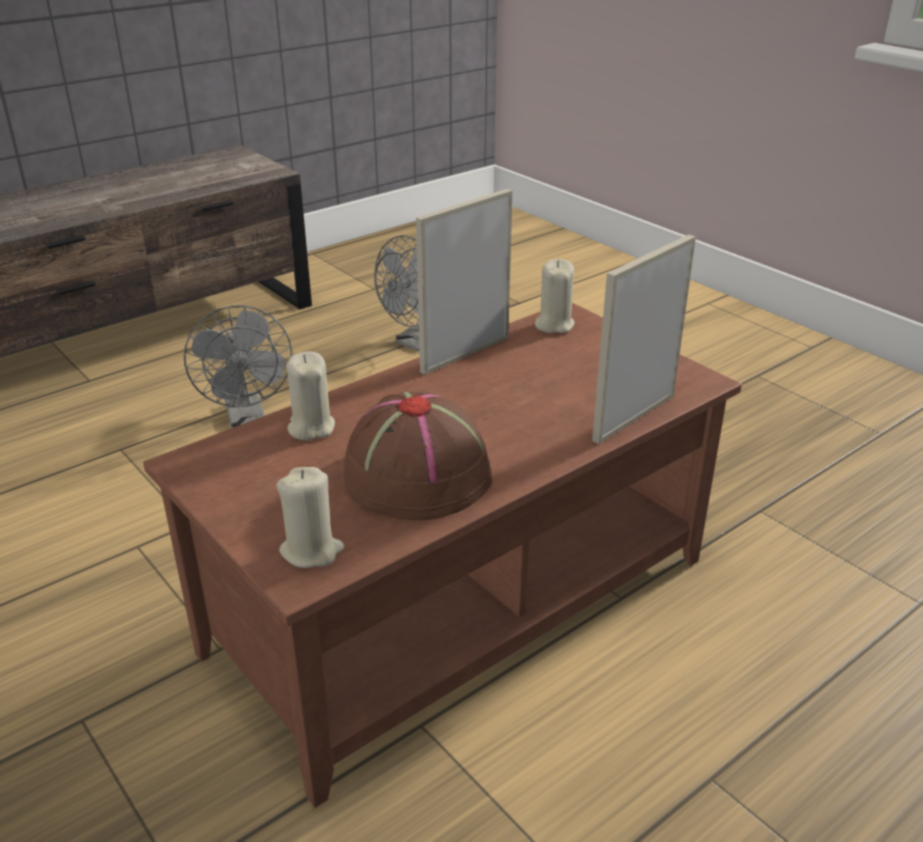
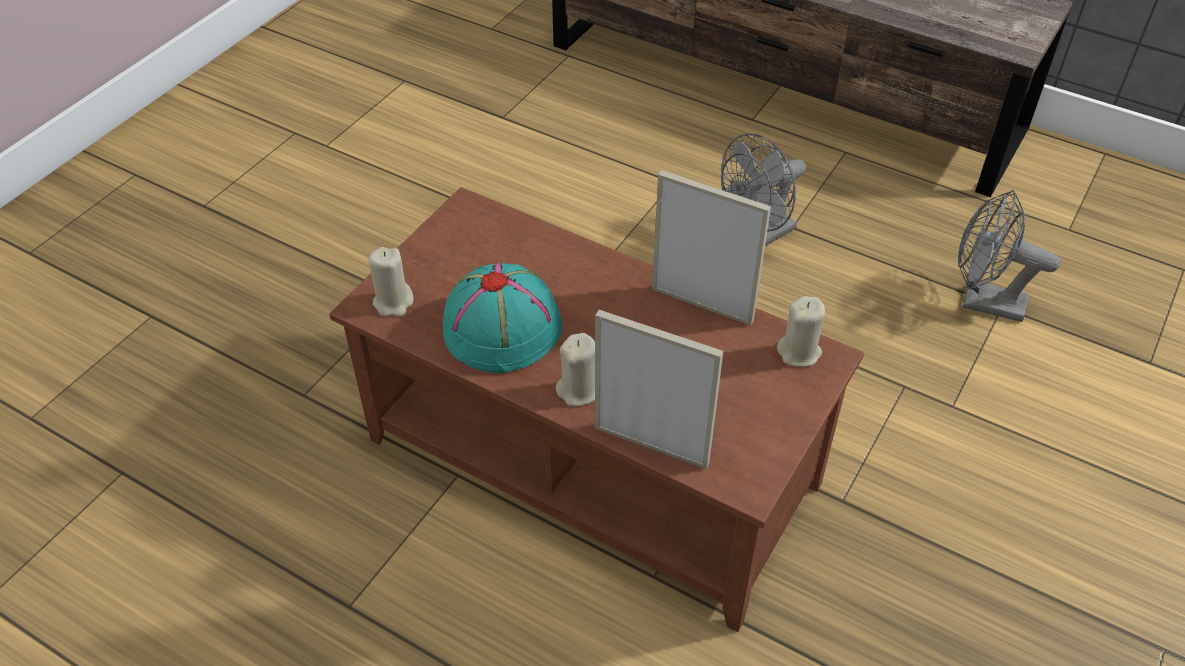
camera: 70 degrees right, 15 degrees up
beige candle [287,351,335,440] -> beige candle moved to [556,333,595,406]
brown hat [344,391,492,520] -> turquoise hat [443,263,563,373]

